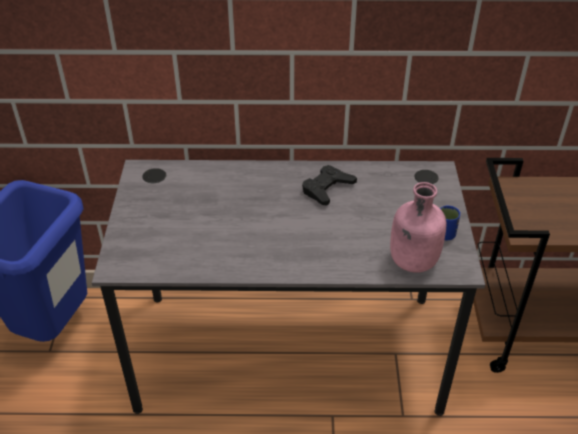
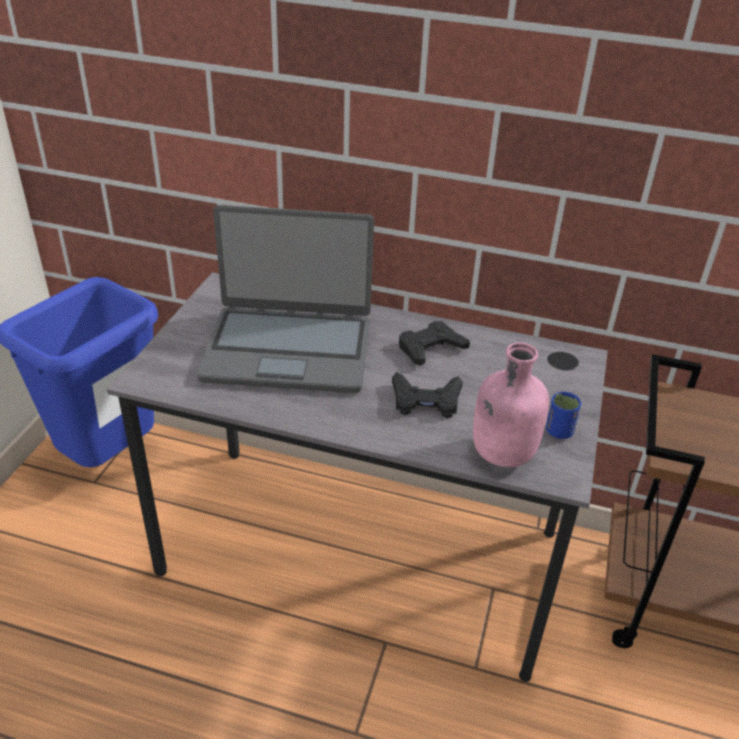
camera: 15 degrees right, 5 degrees down
none -> laptop [197,205,374,393]
none -> black game controller [392,372,463,418]

